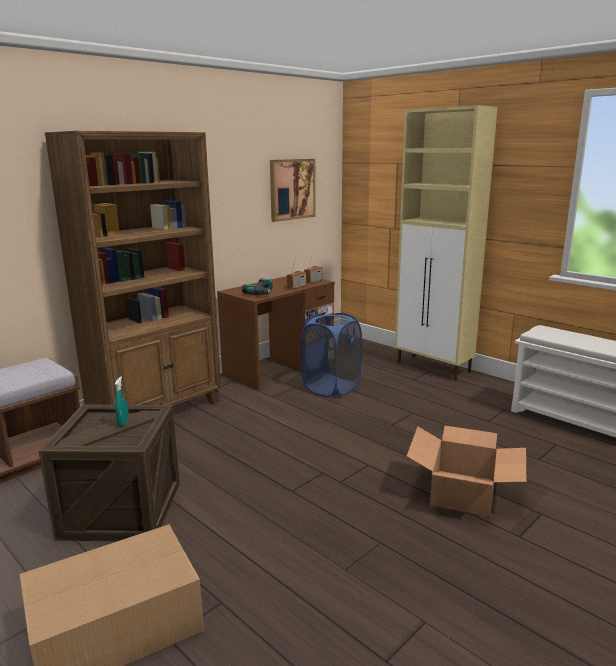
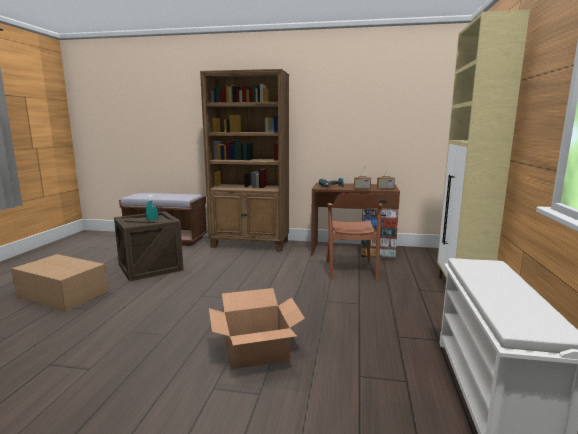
camera: 55 degrees right, 5 degrees down
picture [270,159,316,222] -> none
blue laundry basket [301,313,362,397] -> brown chair [327,193,383,280]

